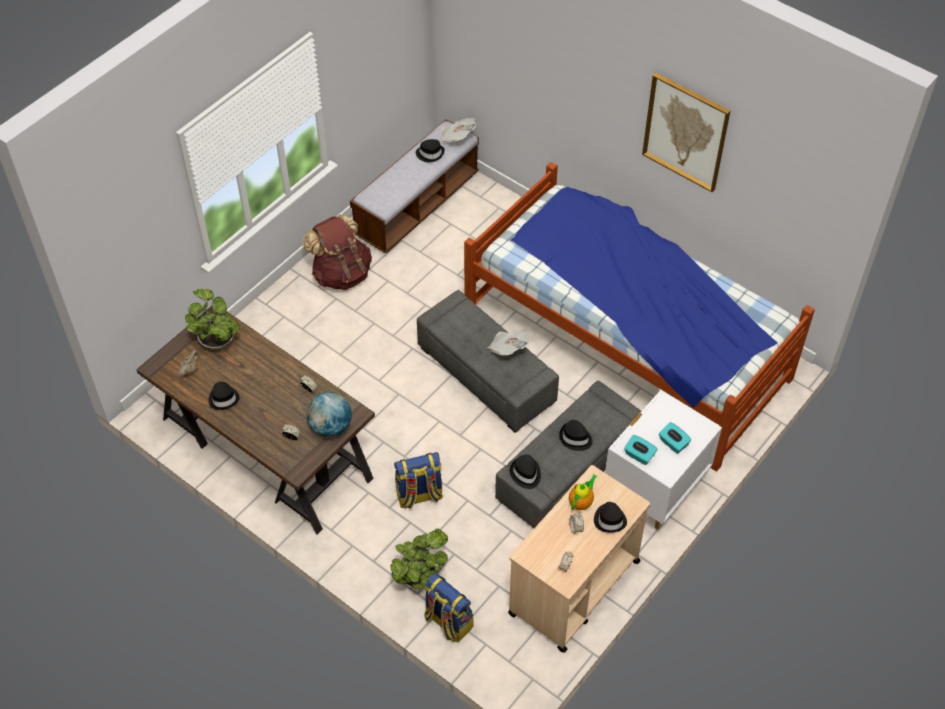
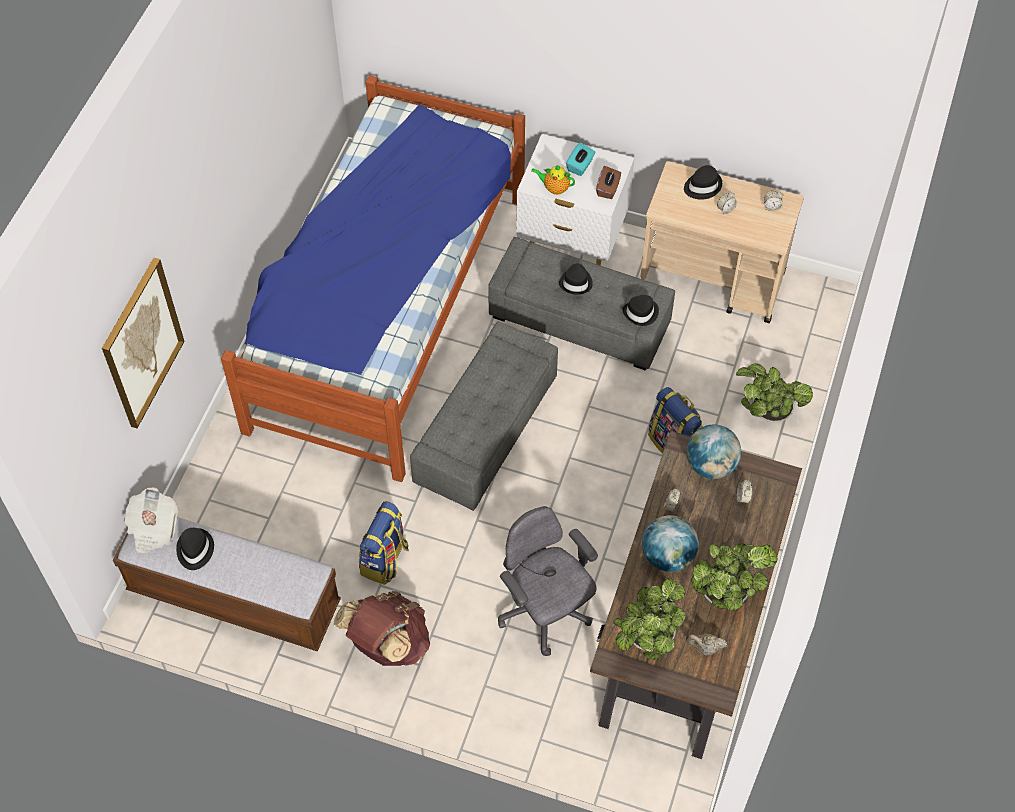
camera: 110 degrees left, 5 degrees up
black hat [208,382,239,410] -> potted plant [691,544,778,610]
backpack [424,573,474,642] -> backpack moved to [359,501,409,585]
newspaper [487,330,531,356] -> none
teapot [569,475,597,510] -> teapot moved to [531,165,575,195]
turquoise tissue box [624,435,657,465] -> brown tissue box [596,166,621,199]
picture [642,73,730,192] -> picture moved to [102,258,185,428]
none -> grey office chair [498,506,598,656]
none -> globe [642,515,698,572]

